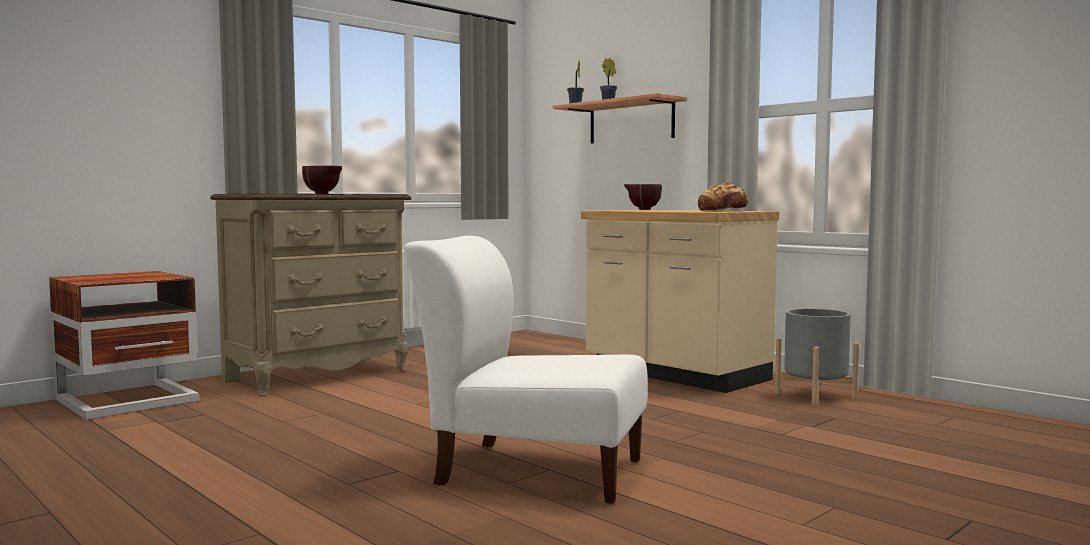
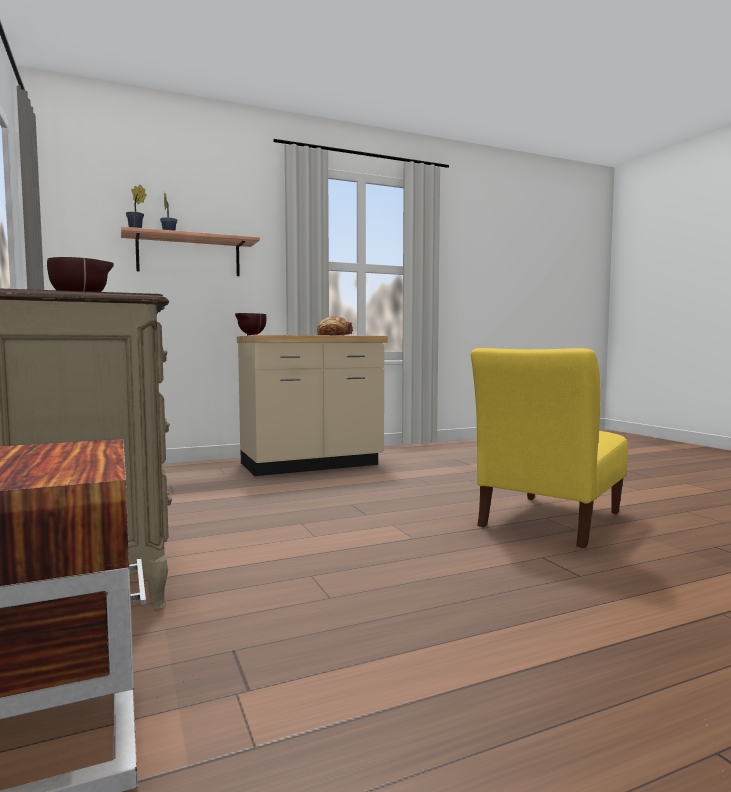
camera: 70 degrees left, 0 degrees up
white chair [404,236,648,504] -> yellow chair [471,348,628,548]
grey planter [775,308,859,406] -> none

